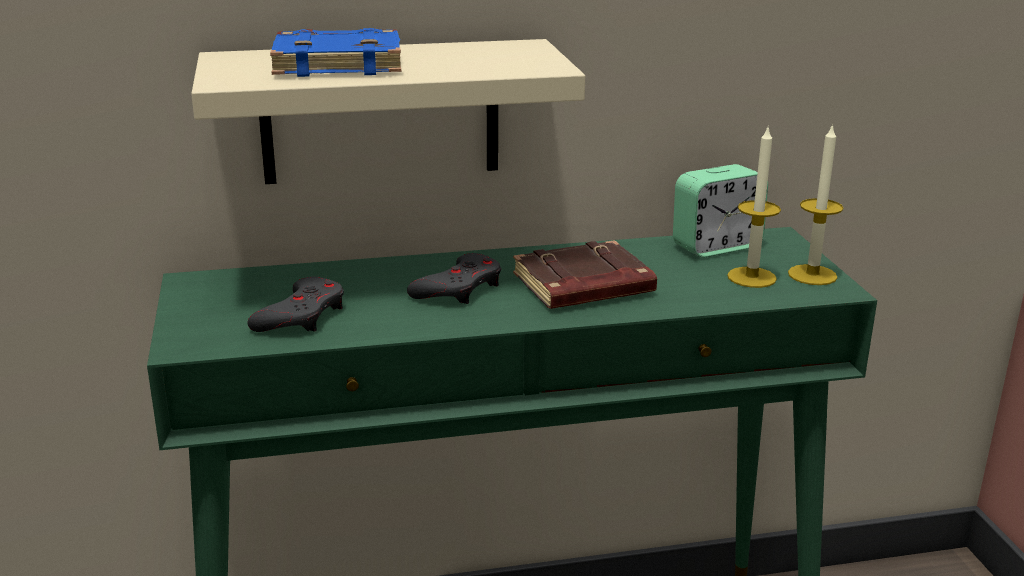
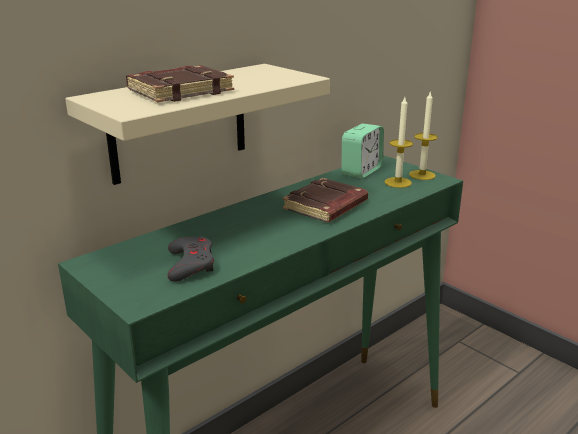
camera: 30 degrees left, 0 degrees up
blue book [270,28,401,77] -> brown book [126,65,234,102]
grey game controller [407,253,501,304] -> none

